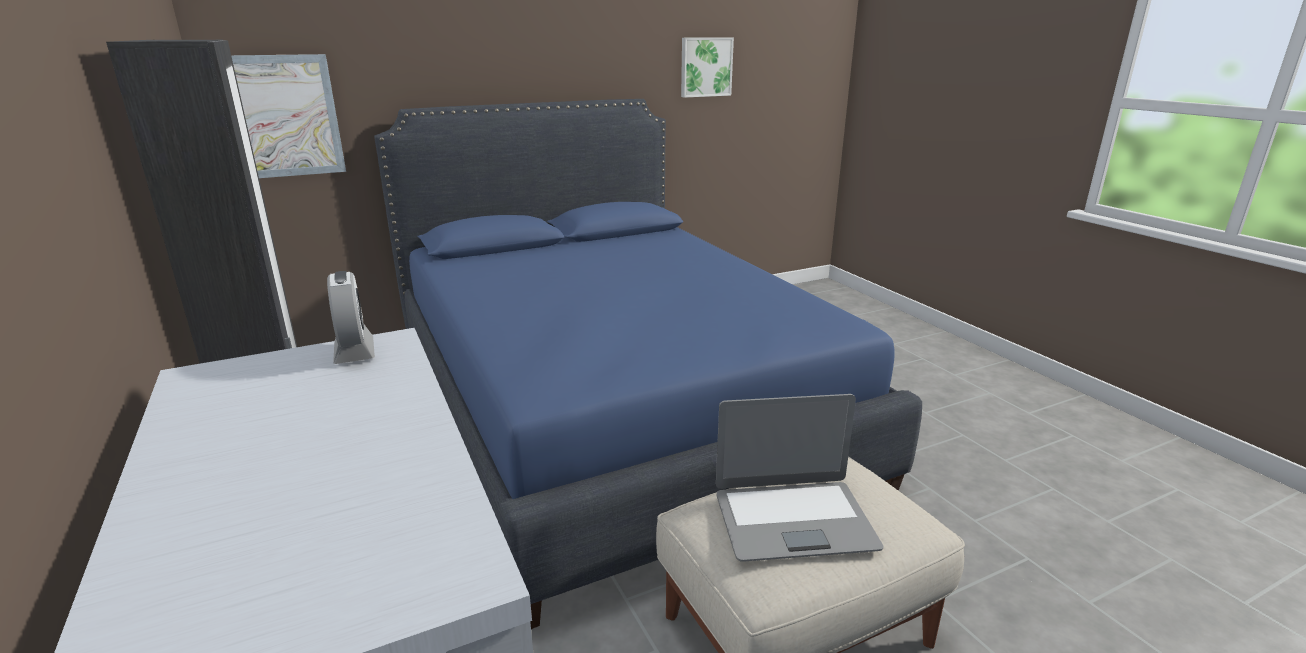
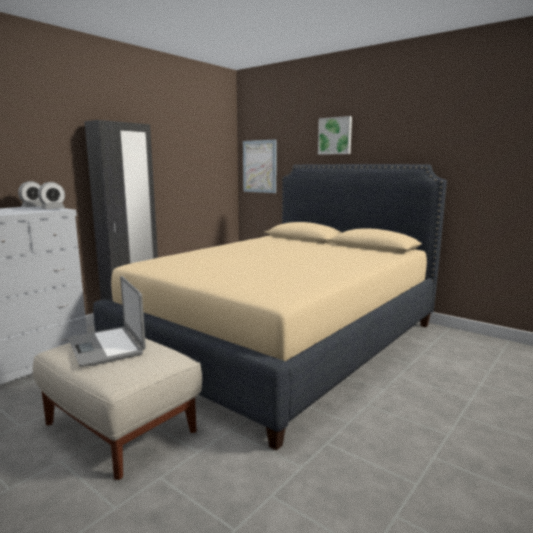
camera: 65 degrees right, 10 degrees down
blue bed [374,99,922,629] -> beige bed [93,164,447,451]
picture [681,37,734,98] -> picture moved to [318,116,352,155]
none -> alarm clock [18,181,43,207]

